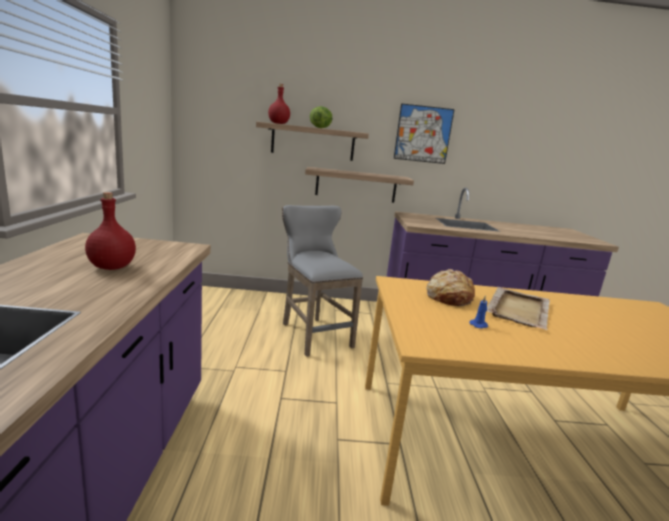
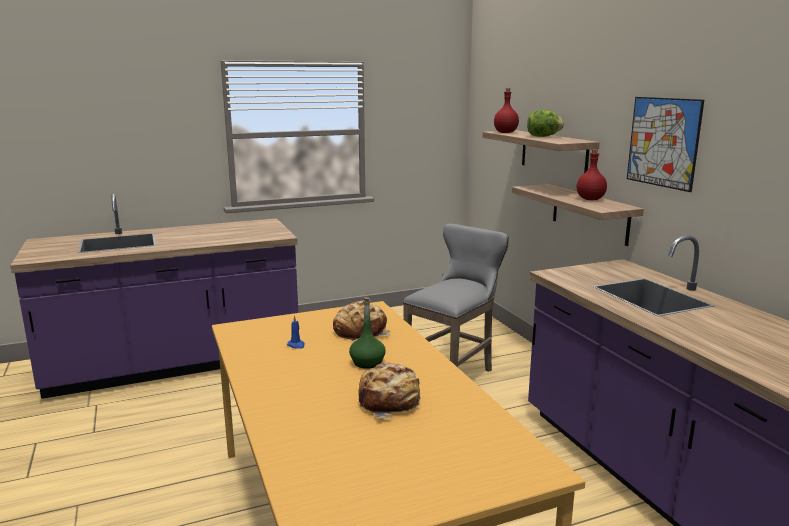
camera: 70 degrees right, 0 degrees up
red bottle [85,192,136,270] -> red bottle moved to [577,149,607,200]
beige tray [487,287,550,330] -> green bottle [349,297,385,369]
none -> bread [358,362,421,418]

